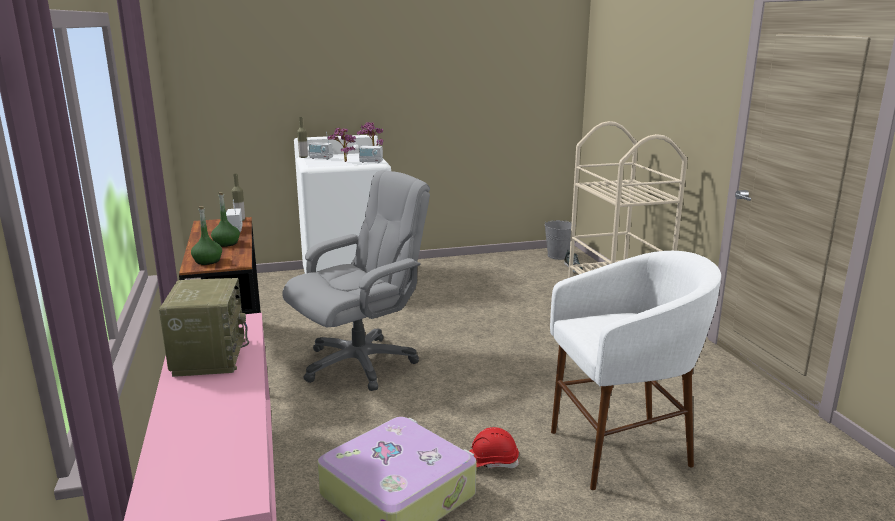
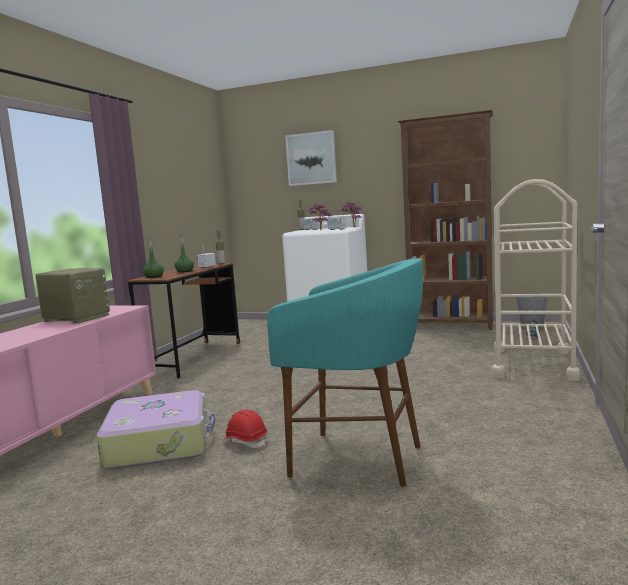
camera: 35 degrees right, 10 degrees down
radio [159,278,249,377] -> radio turned 90 degrees counterclockwise [35,268,110,324]
grey office chair [282,170,430,391] -> none
white stool [550,251,721,490] -> turquoise stool [267,258,423,487]
none -> picture [285,130,337,186]
none -> brown bookcase [397,110,493,330]

